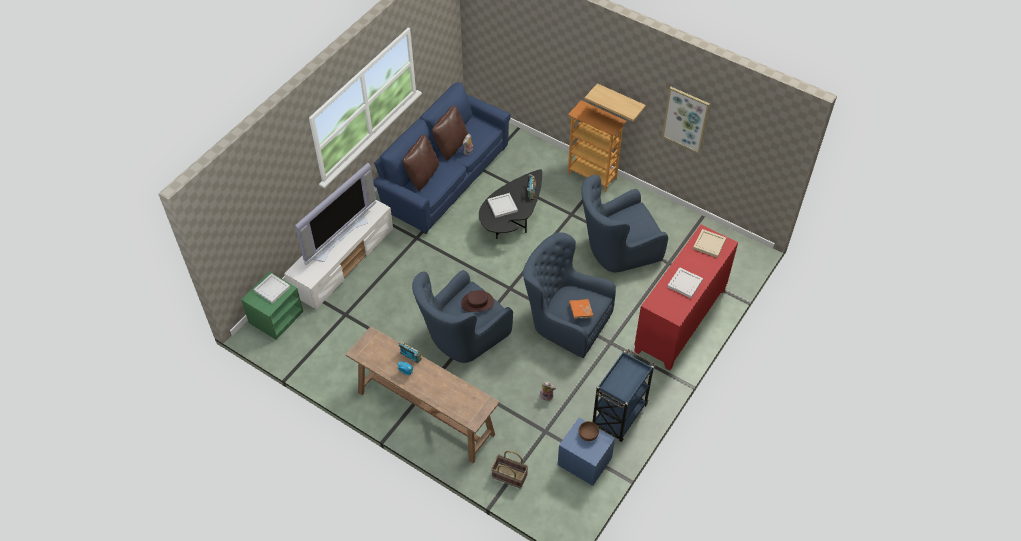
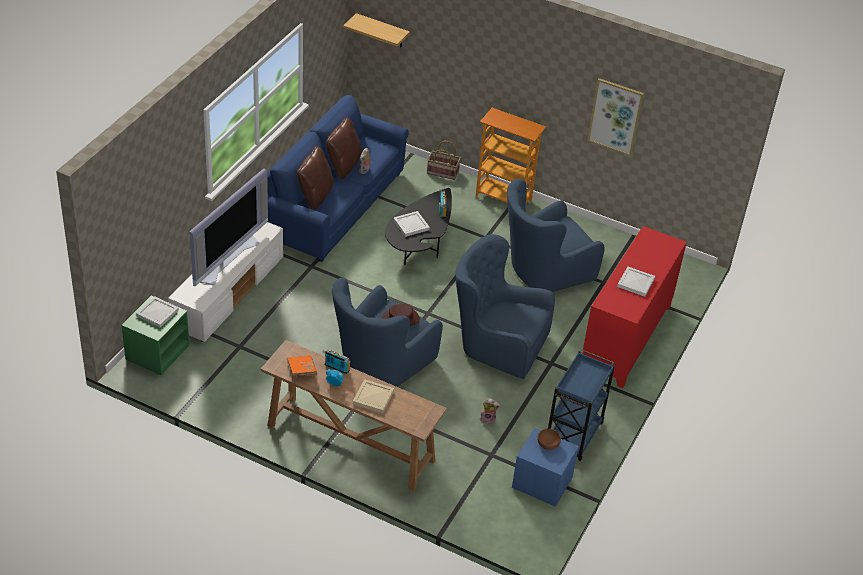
camera: 10 degrees left, 10 degrees down
basket [491,451,528,489] -> basket moved to [427,141,461,180]
orange book [569,299,594,319] -> orange book moved to [287,355,317,377]
shelf [585,83,646,121] -> shelf moved to [343,13,410,48]
beige tray [693,229,726,258] -> beige tray moved to [353,379,394,413]

